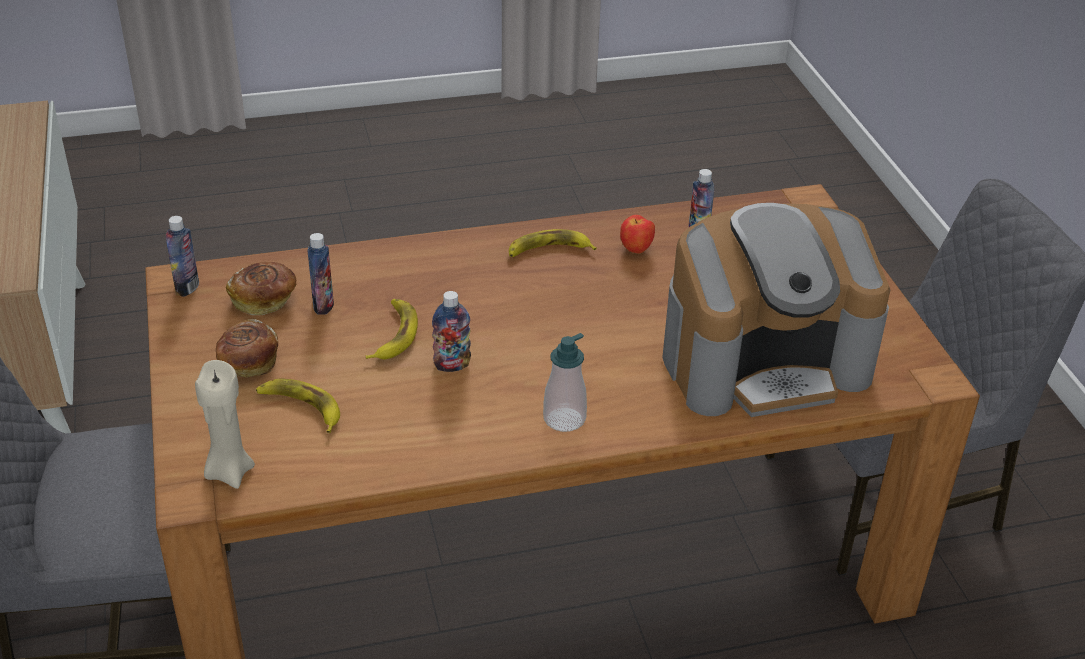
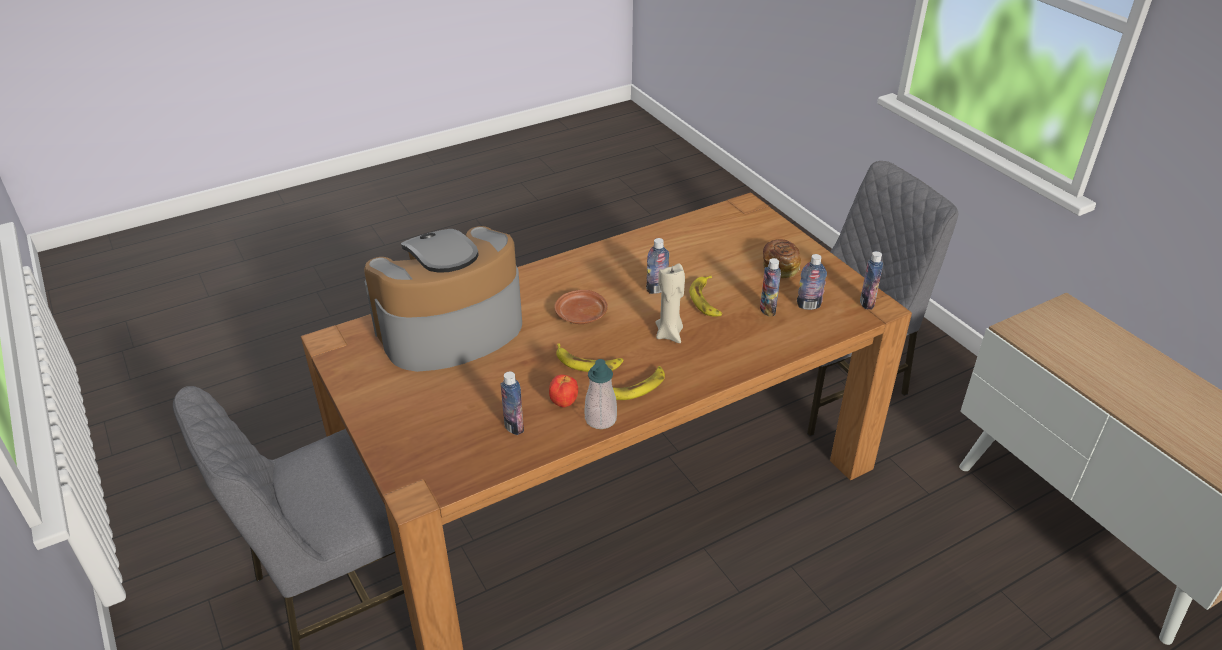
camera: 165 degrees right, 0 degrees up
beige candle [195,360,255,489] -> beige candle moved to [655,263,685,343]
bread [226,262,296,315] -> bottle [797,254,827,310]
banana [256,378,340,433] -> banana moved to [556,343,624,372]
soap dispenser [543,333,587,432] -> soap dispenser moved to [585,359,617,429]
none -> brown plate [554,290,608,324]

